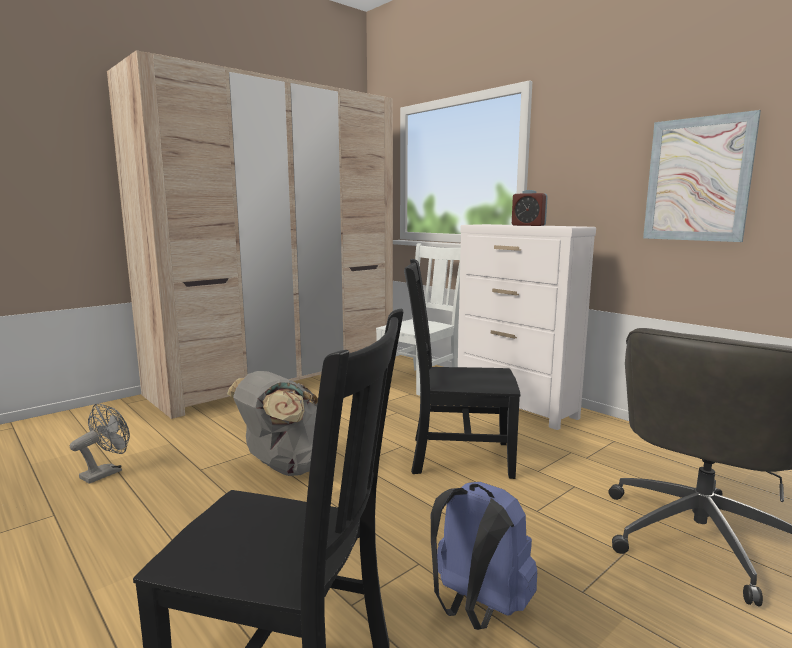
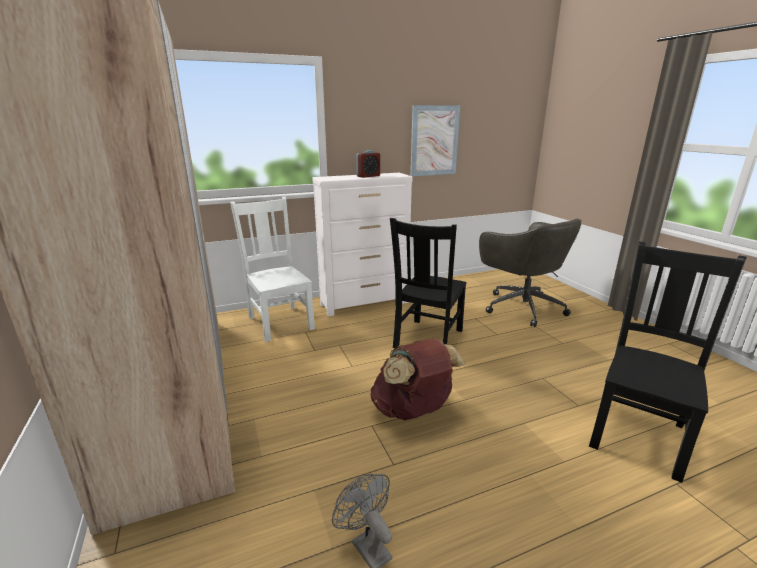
camera: 70 degrees left, 10 degrees up
grey backpack [227,371,318,476] -> brown backpack [370,338,466,420]
blue backpack [431,482,537,630] -> none

